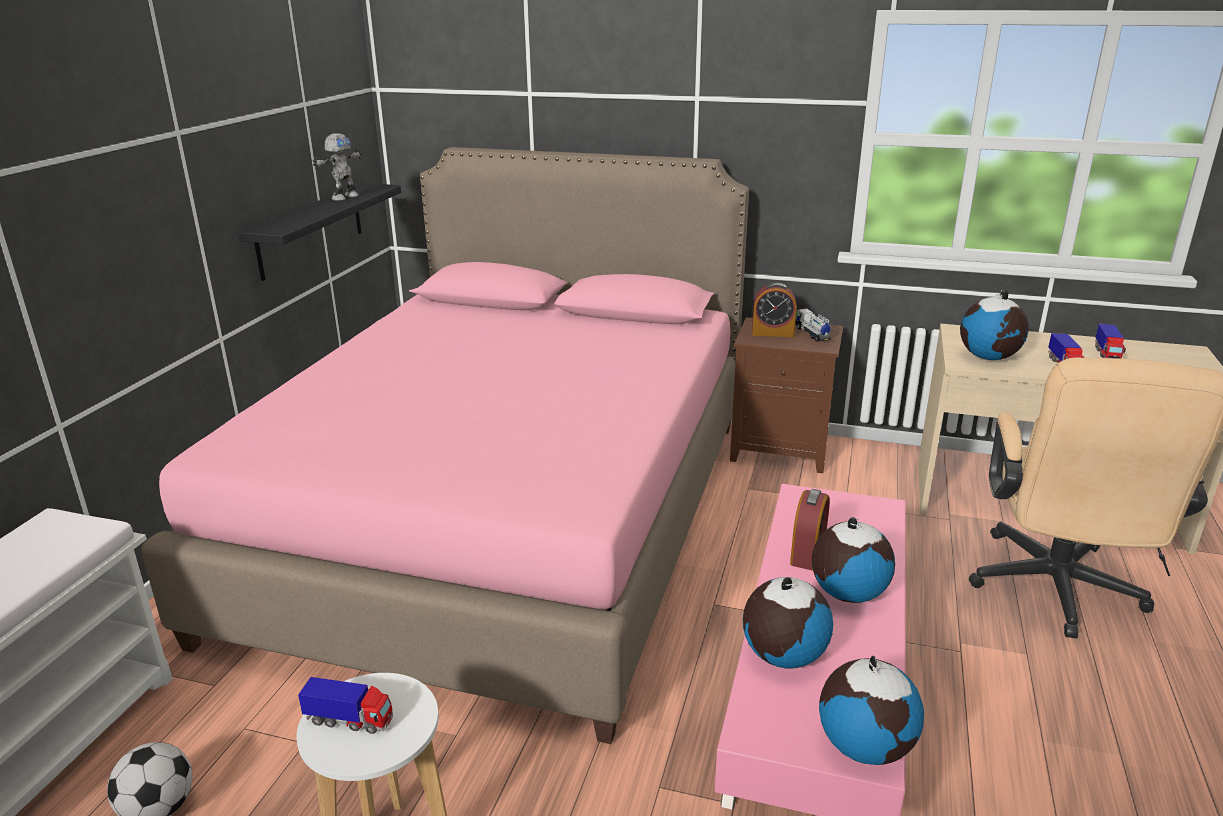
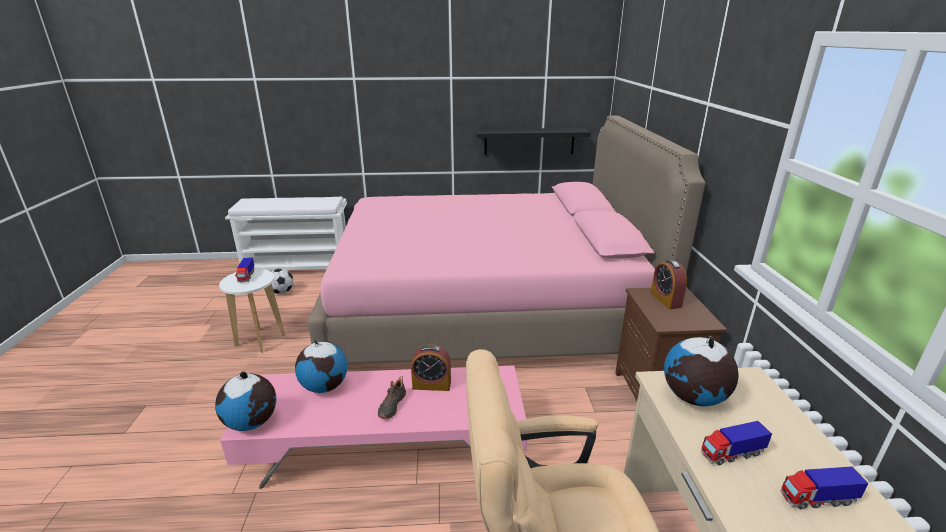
camera: 70 degrees right, 0 degrees up
toy robot [313,133,362,201] -> none
toy truck [795,309,832,342] -> none
globe [812,517,895,603] -> black shoe [378,376,406,419]

